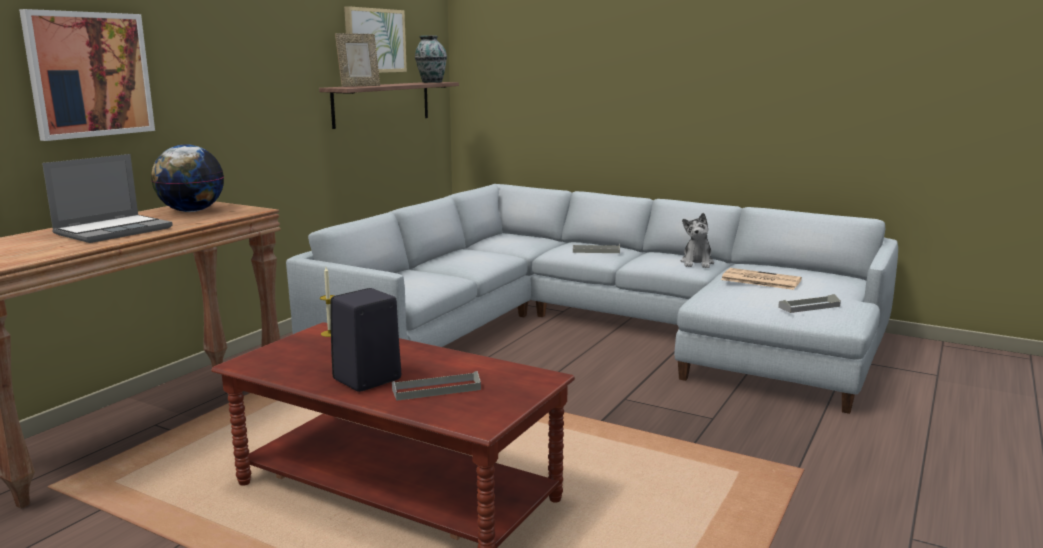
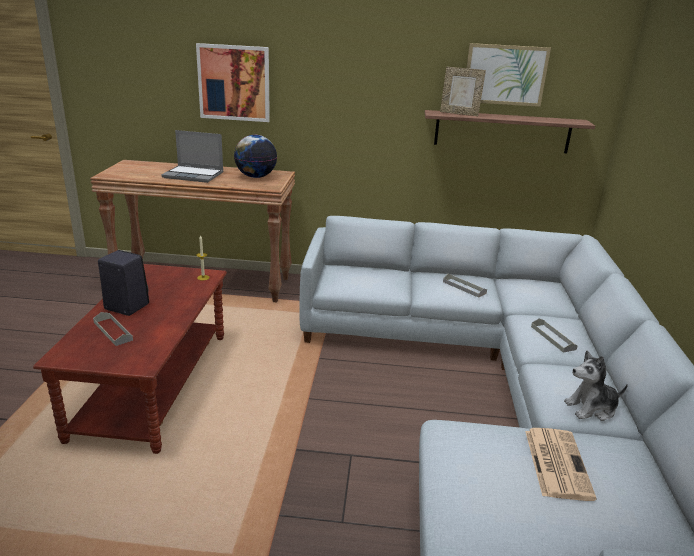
camera: 65 degrees right, 10 degrees up
vase [415,35,447,83] -> none
grey tray [778,294,841,313] -> grey tray moved to [443,274,487,298]

